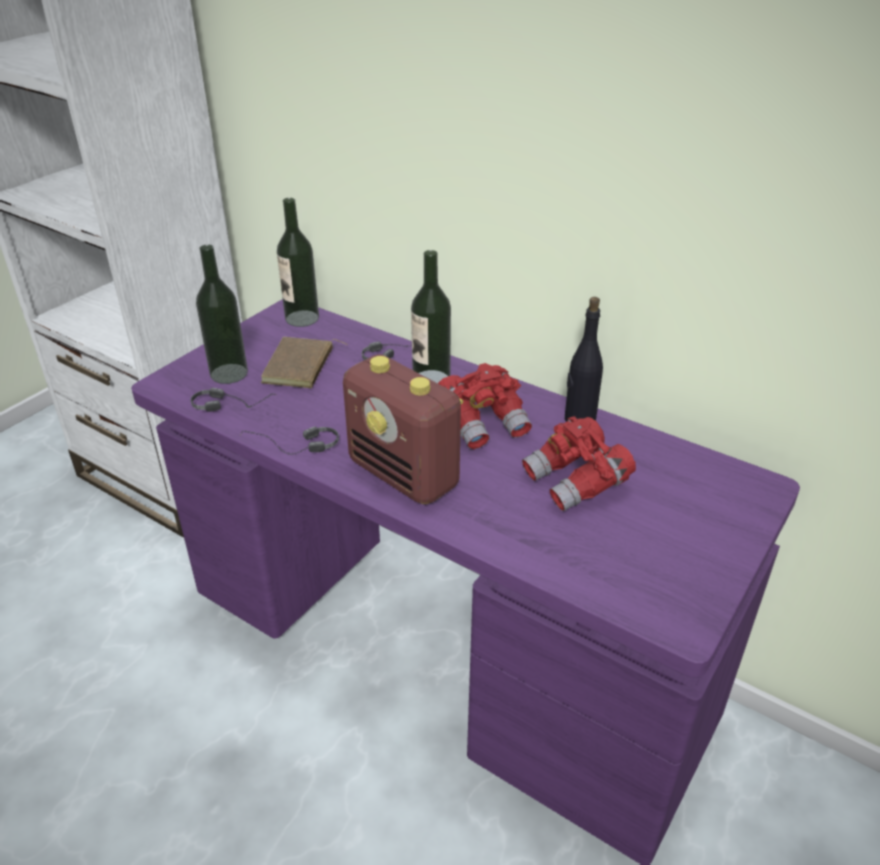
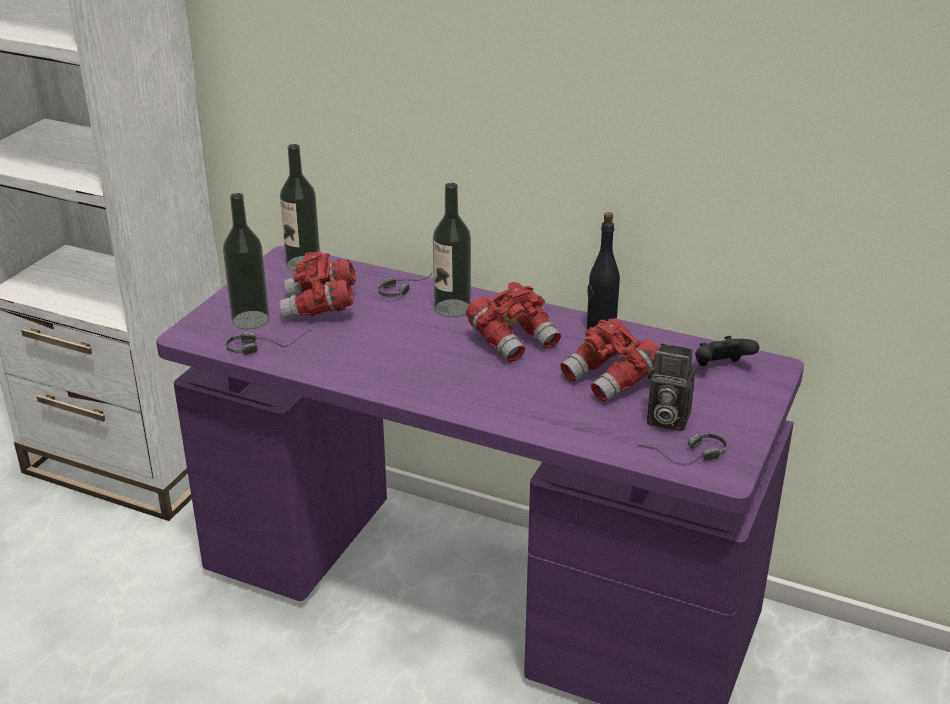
camera: 10 degrees left, 5 degrees down
headphones [240,426,339,455] -> headphones moved to [637,433,727,466]
brown book [261,337,348,388] -> red binoculars [280,251,356,320]
radio [343,354,463,505] -> none
none -> camera [647,343,696,431]
none -> black game controller [695,336,759,366]

